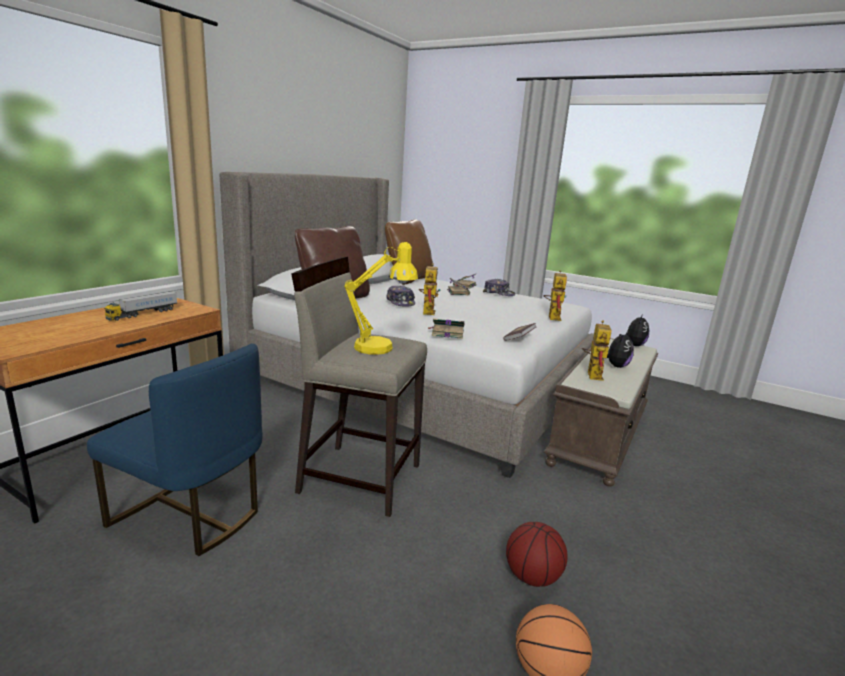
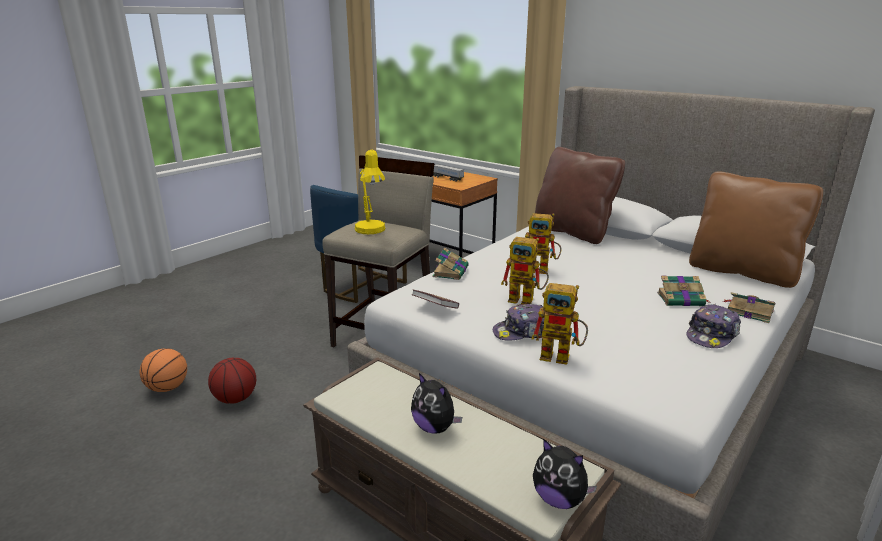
camera: 100 degrees right, 5 degrees up
cap [386,285,415,306] -> cap moved to [493,304,544,341]
toy robot [582,320,611,381] -> toy robot moved to [501,237,549,305]

